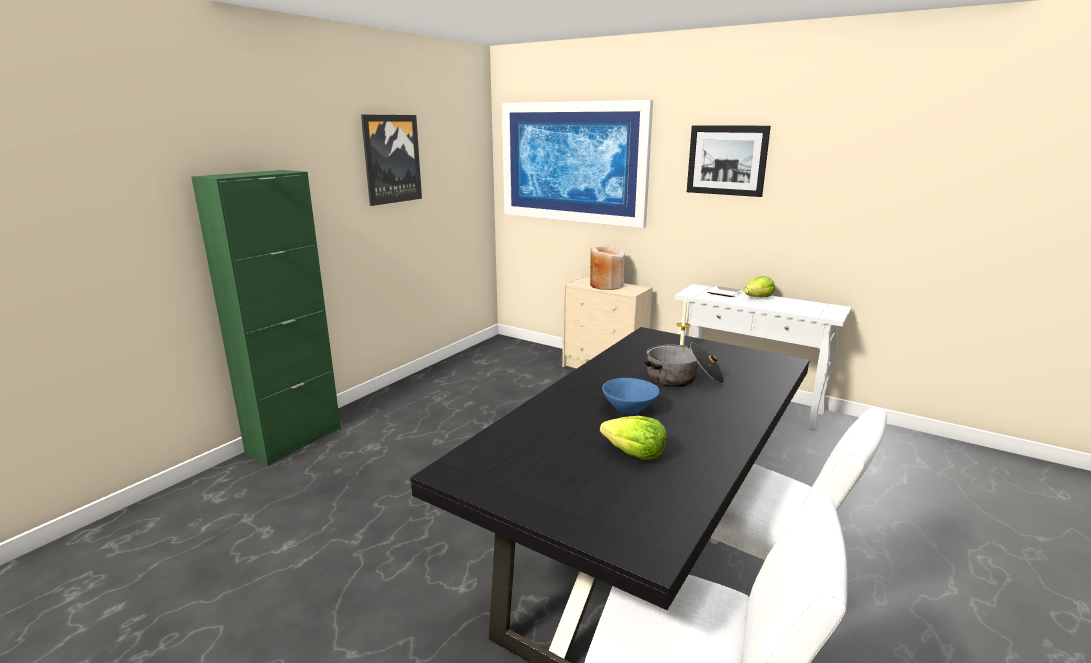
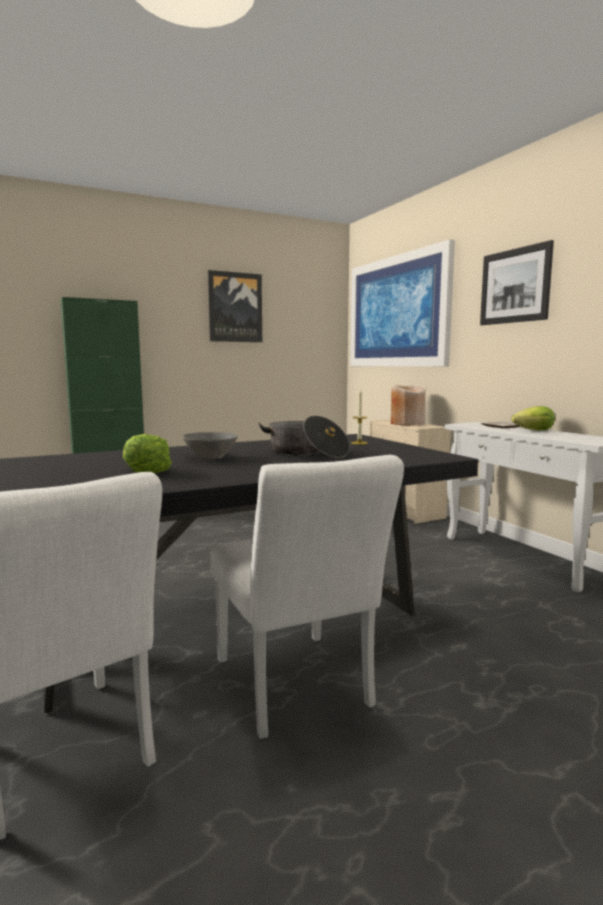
camera: 30 degrees right, 10 degrees down
blue bowl [602,378,660,414] -> grey bowl [183,432,238,459]

